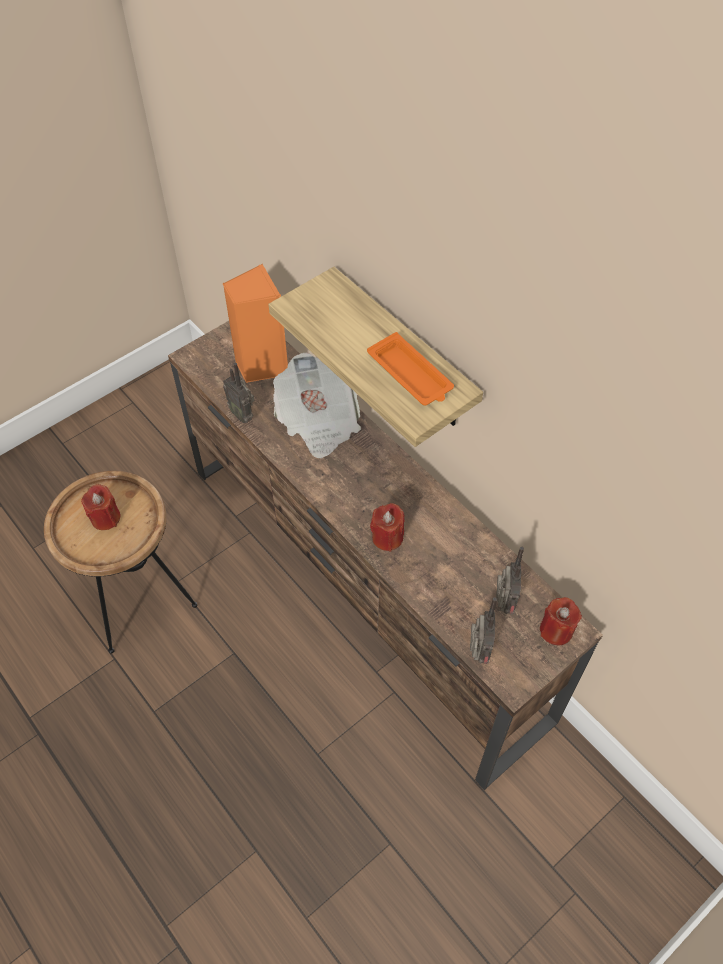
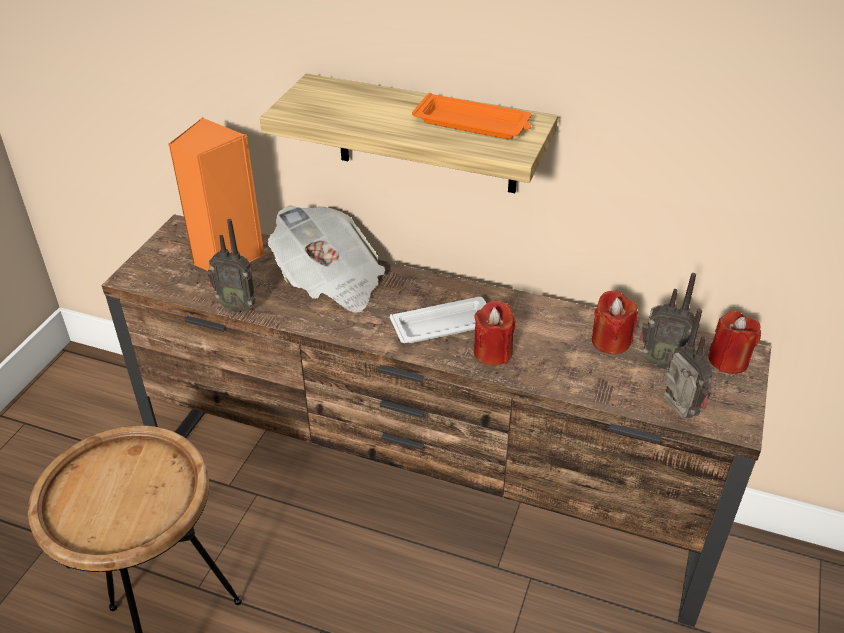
camera: 30 degrees left, 15 degrees down
red candle [81,484,121,530] -> red candle moved to [592,290,638,355]
radio [496,547,524,614] -> radio turned 135 degrees clockwise [639,273,696,370]
none -> white tray [390,297,487,343]

